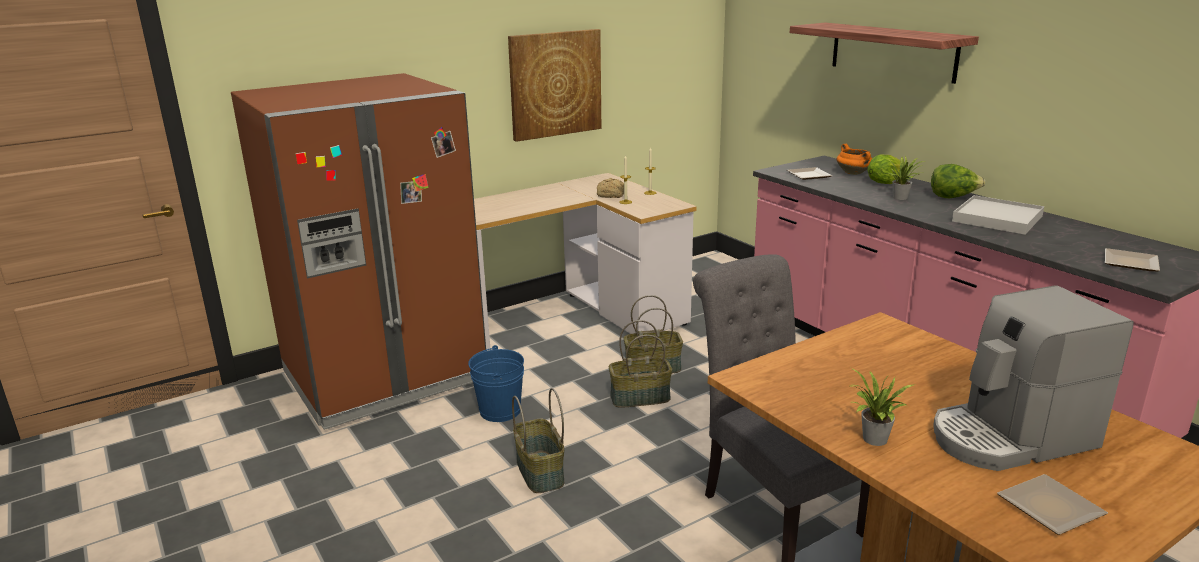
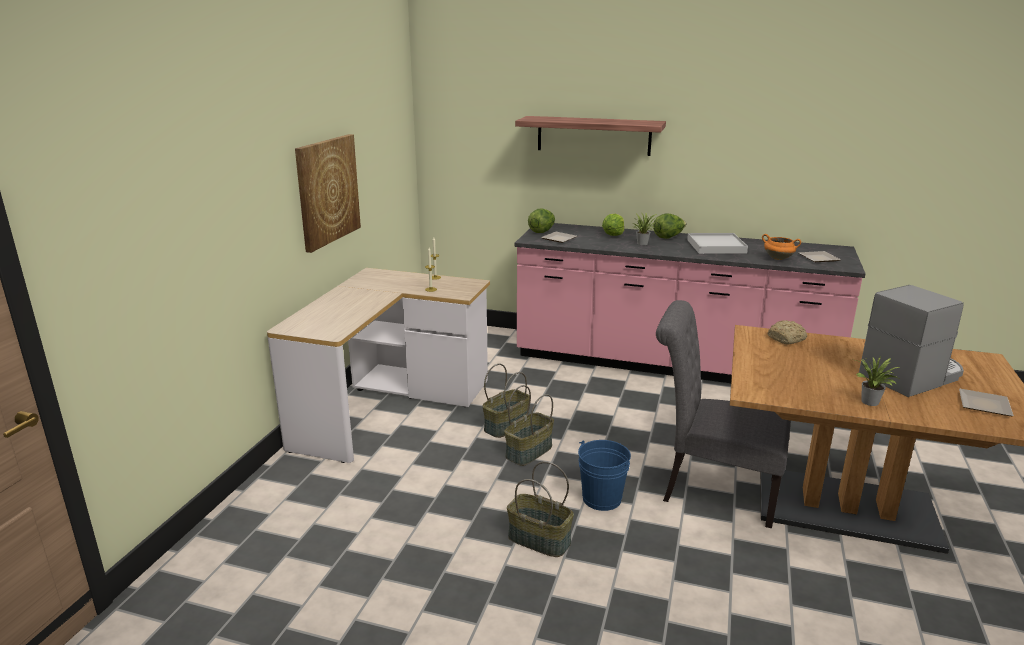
camera: 40 degrees left, 0 degrees up
brown fridge [231,73,486,430] -> none
blue bucket [468,345,524,422] -> blue bucket moved to [578,440,631,511]
bread [597,178,624,198] -> bread moved to [767,320,807,344]
orange cooking pot [837,144,872,175] -> orange cooking pot moved to [762,234,801,260]
coffee machine [933,285,1134,471] -> coffee machine turned 150 degrees counterclockwise [859,285,964,397]
none -> lettuce [528,209,555,233]

